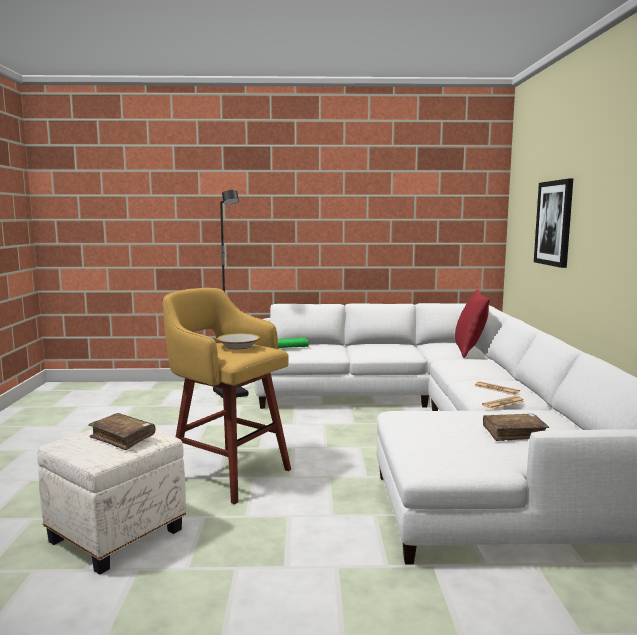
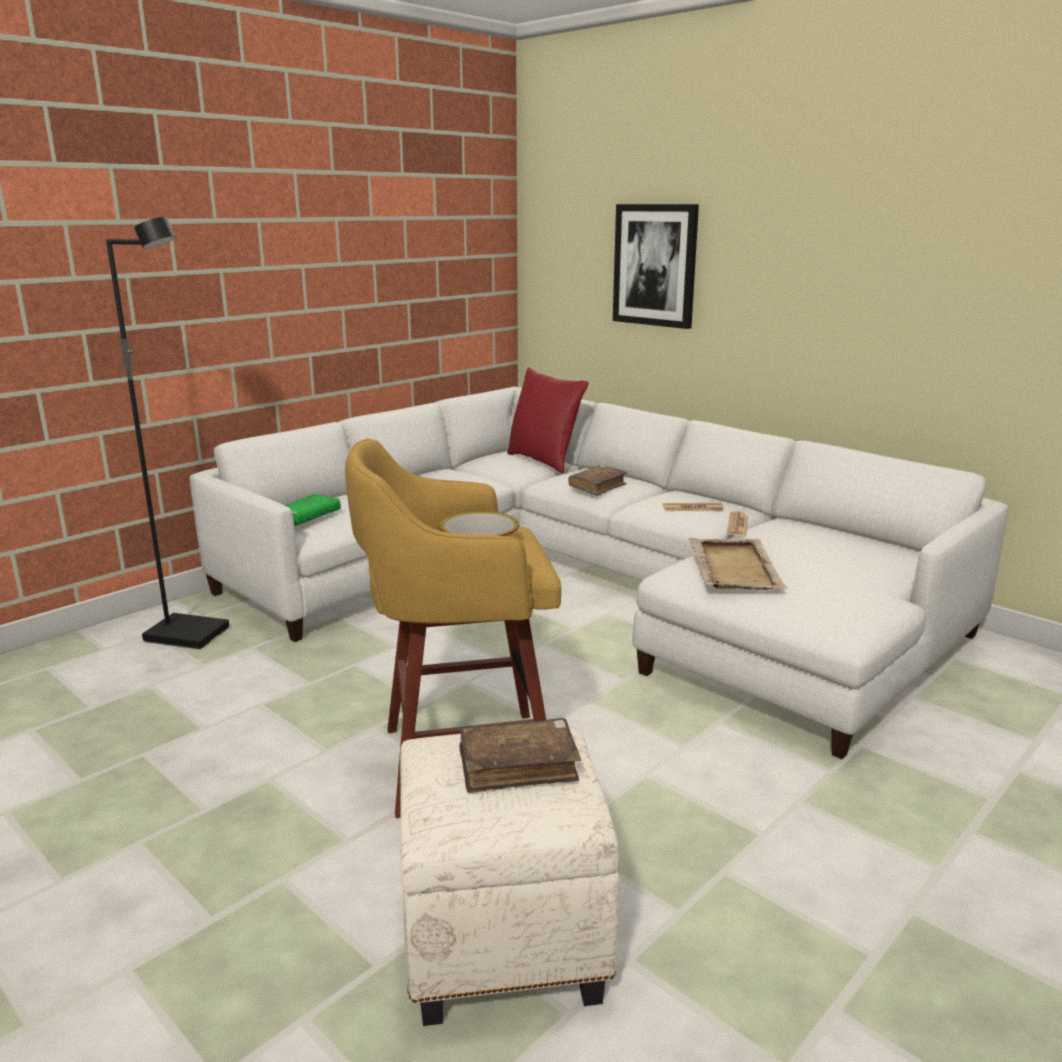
camera: 45 degrees left, 10 degrees up
brown book [483,414,549,441] -> brown book moved to [568,465,627,496]
none -> beige tray [688,538,788,590]

